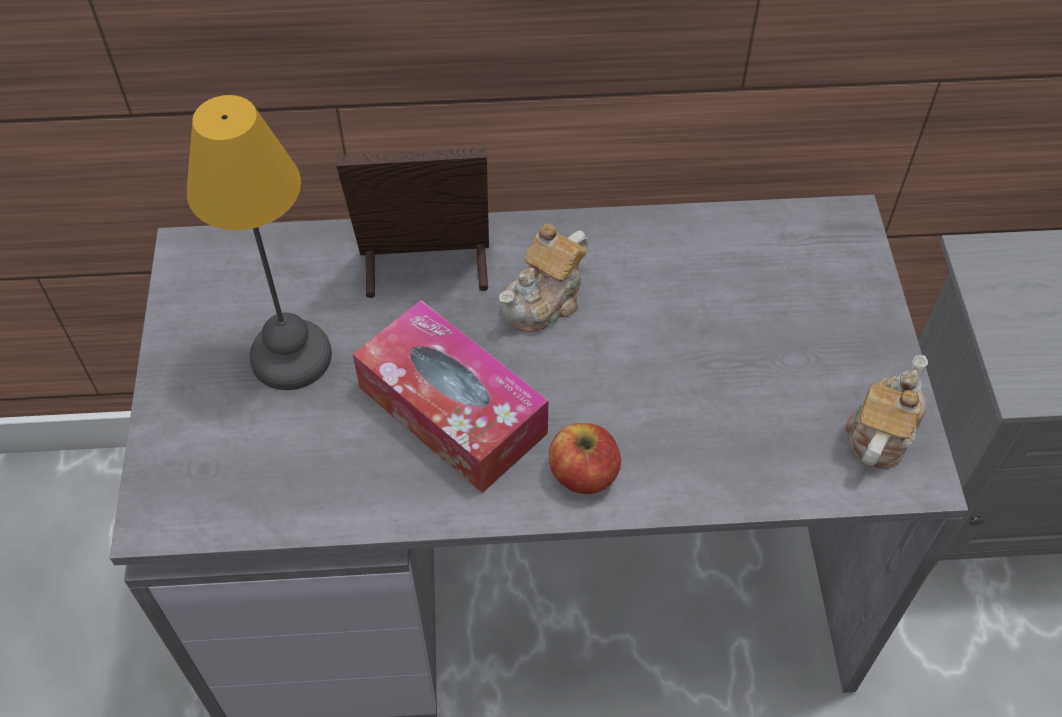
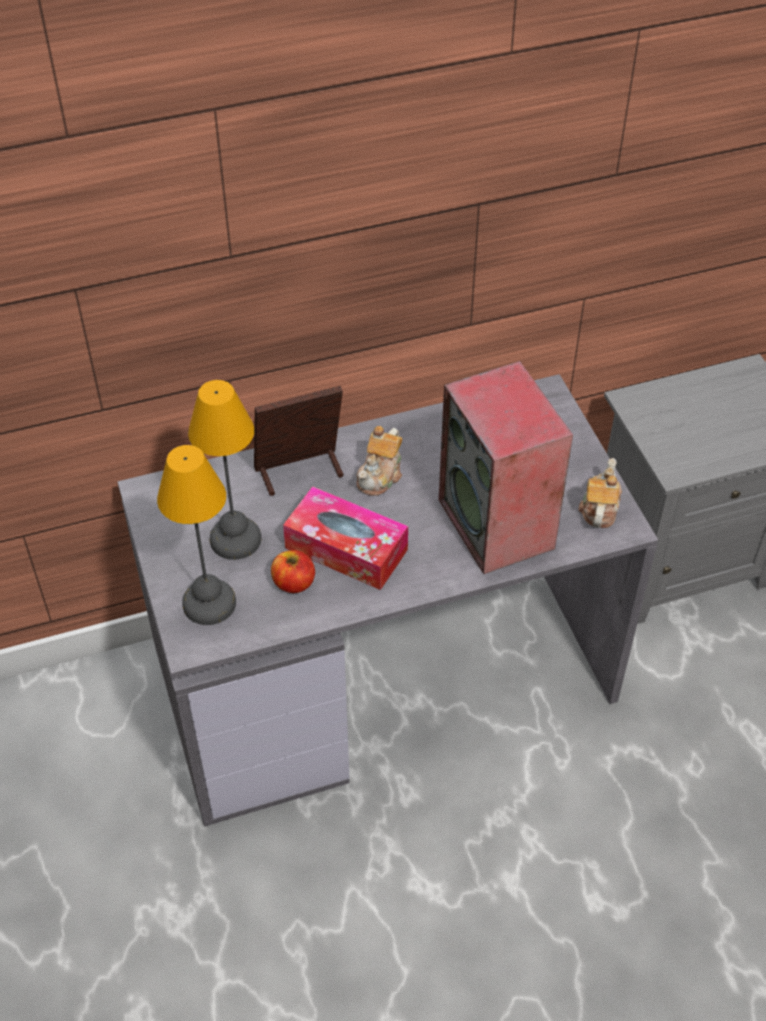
camera: 15 degrees left, 5 degrees down
apple [549,423,621,494] -> apple moved to [271,550,315,593]
none -> table lamp [157,445,236,625]
none -> speaker [439,361,573,574]

